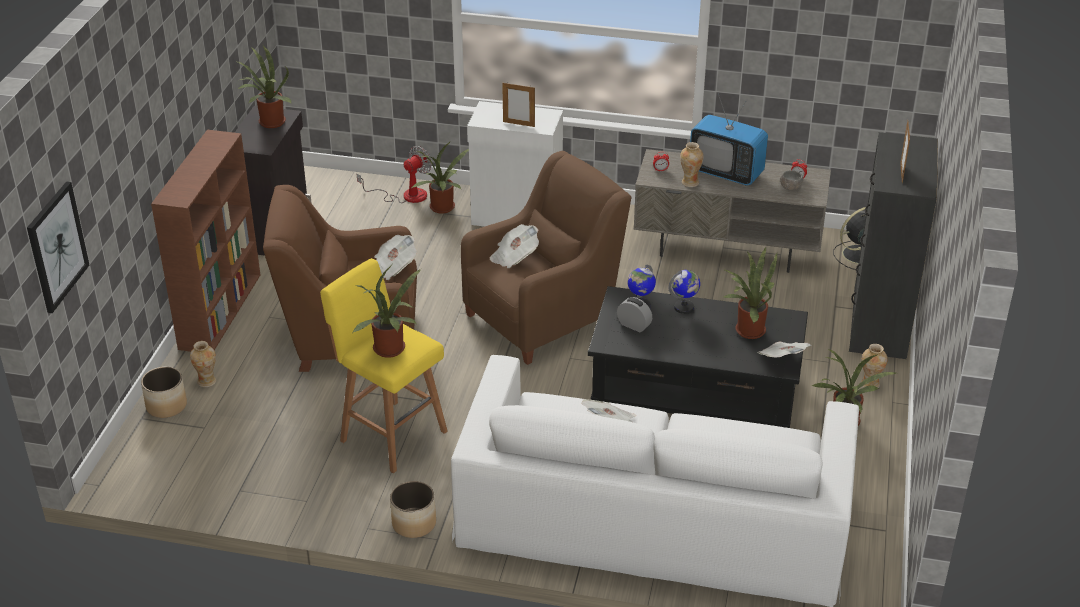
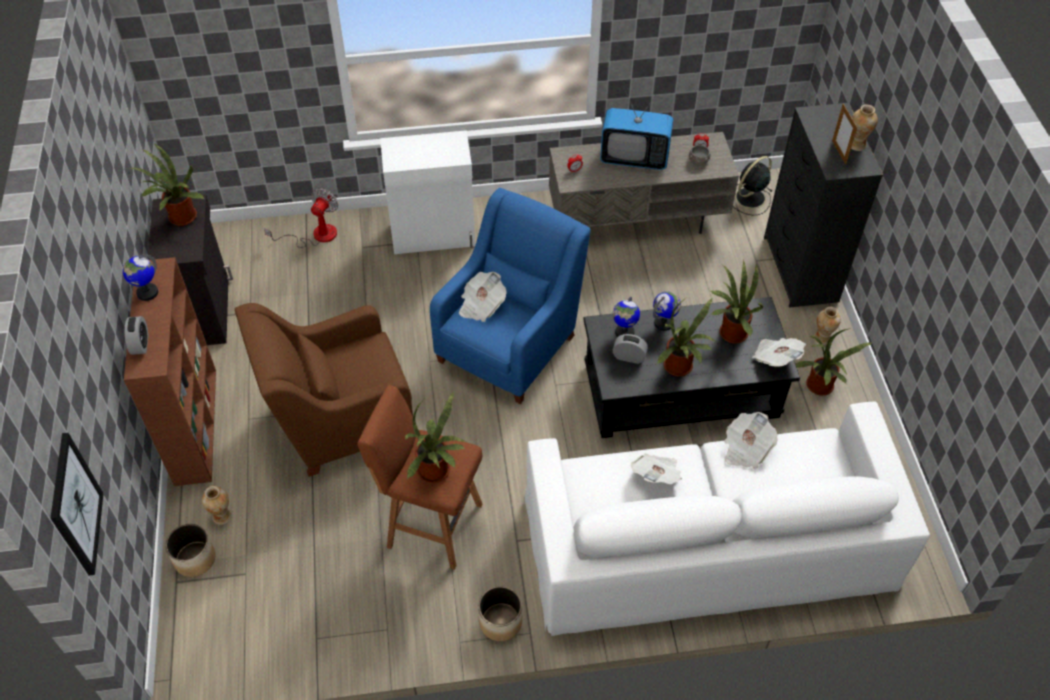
camera: 20 degrees left, 15 degrees up
yellow stool [320,258,448,473] -> brown stool [357,385,483,570]
newspaper [374,235,417,280] -> newspaper moved to [724,412,778,469]
potted plant [412,141,469,214] -> potted plant moved to [657,296,715,376]
brown armchair [461,151,631,365] -> blue armchair [430,188,591,404]
picture frame [502,82,535,127] -> none
vase [680,142,704,187] -> vase moved to [851,104,878,151]
none -> globe [123,255,158,301]
none -> alarm clock [125,316,148,355]

